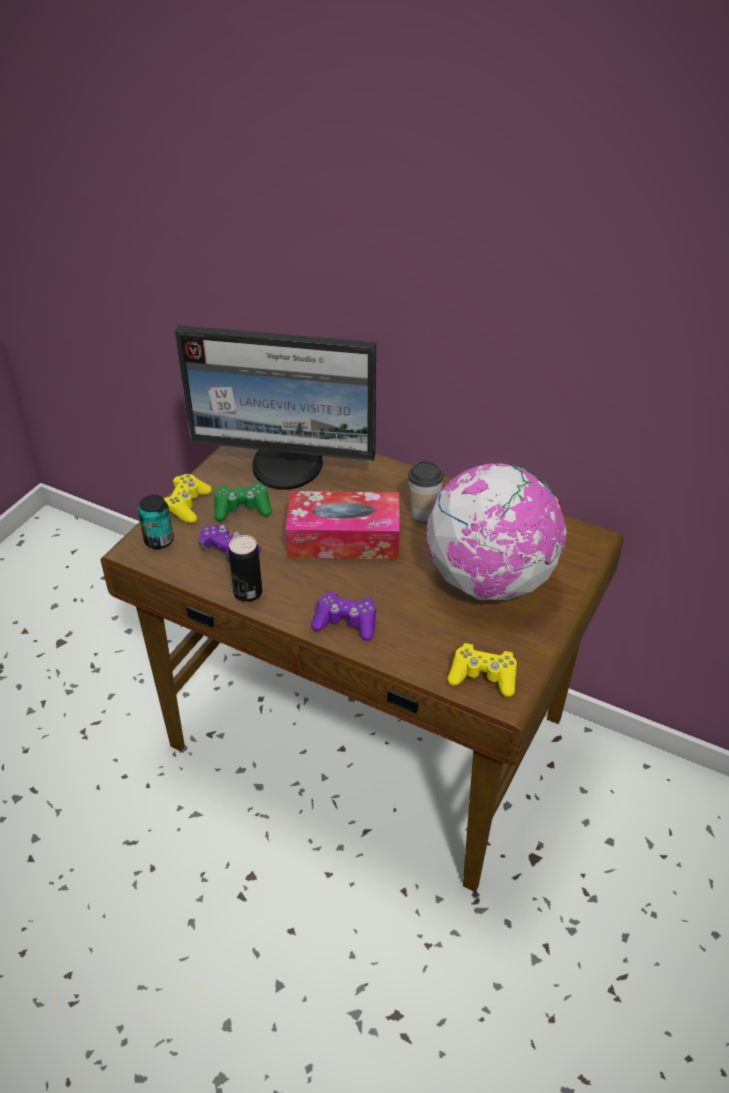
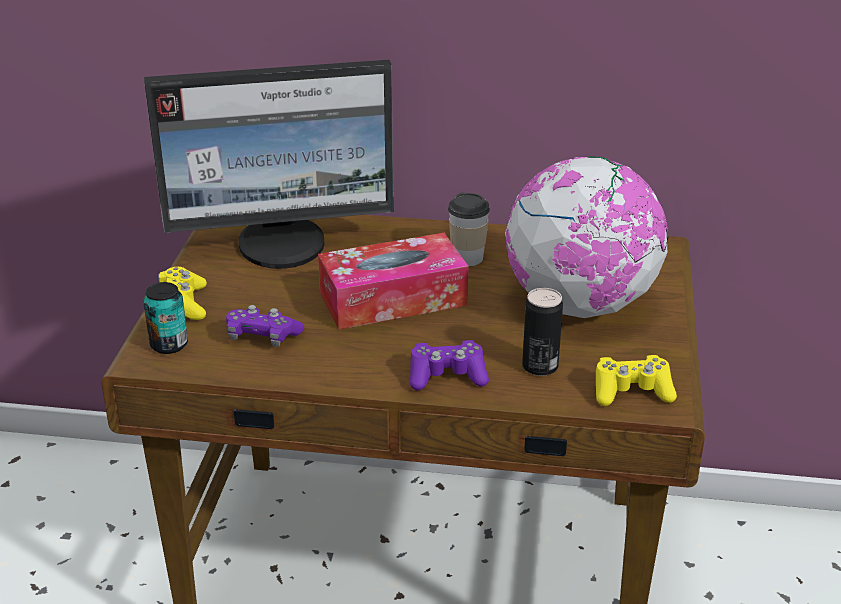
camera: 20 degrees left, 10 degrees down
green game controller [214,482,272,521] -> none
can [228,535,262,602] -> can moved to [522,288,563,376]

